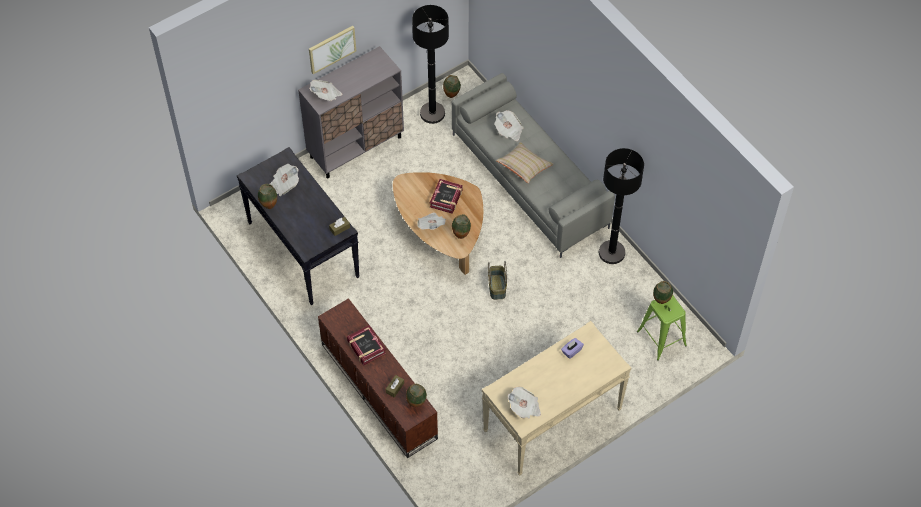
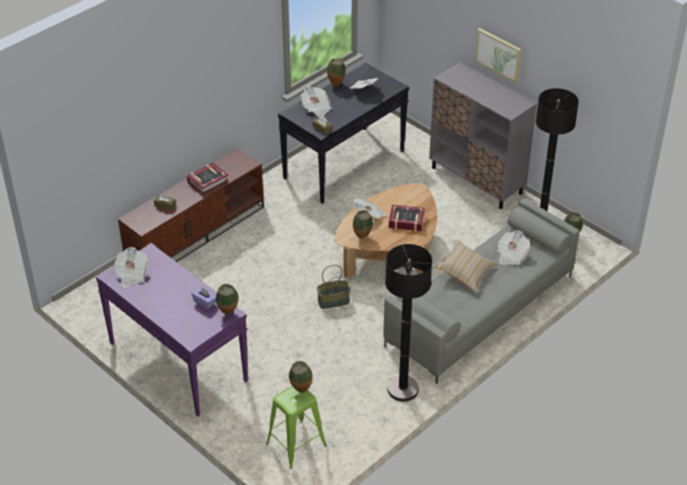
camera: 80 degrees right, 15 degrees down
newspaper [309,79,342,101] -> newspaper moved to [301,86,332,117]
vase [406,384,427,407] -> vase moved to [216,284,239,315]
beige console table [482,321,631,476] -> purple console table [96,243,248,417]

